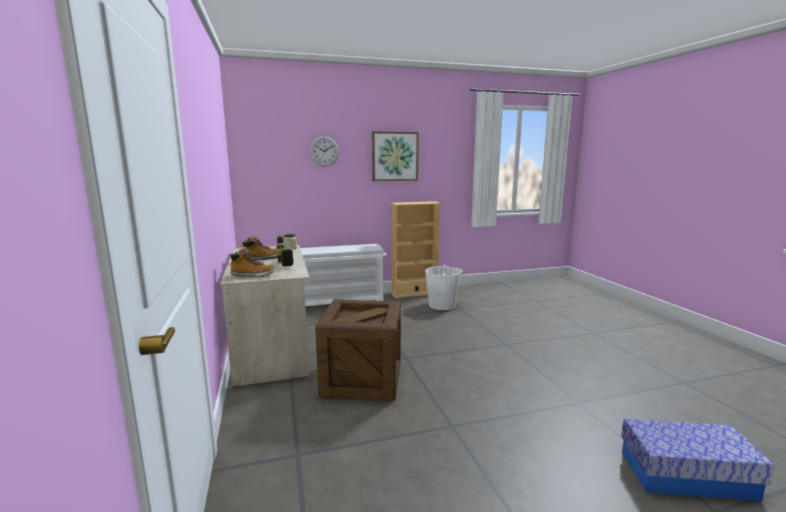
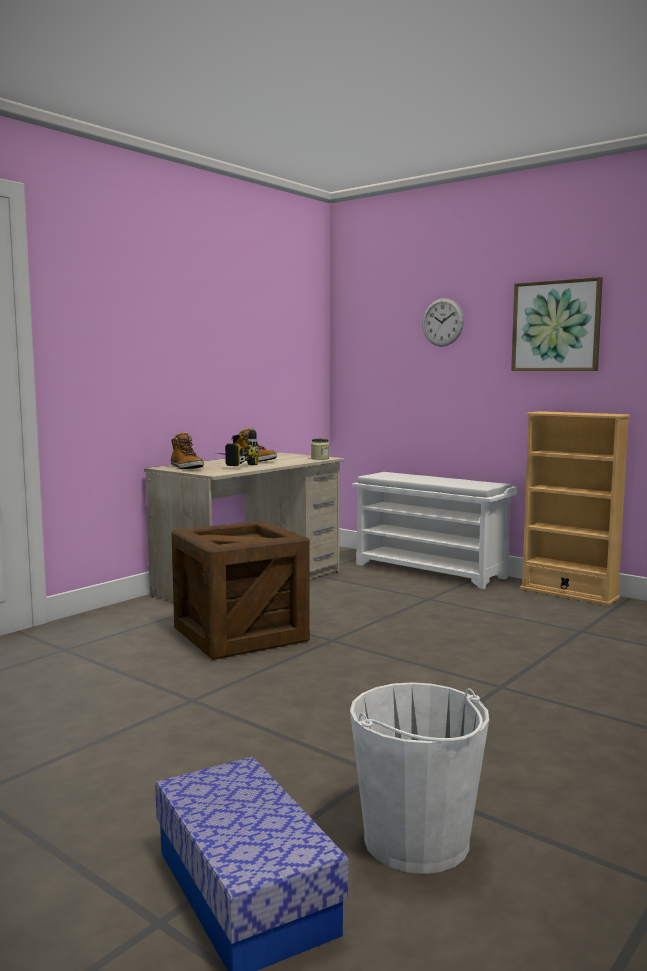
camera: 55 degrees right, 5 degrees down
white bucket [425,264,462,310] -> white bucket moved to [350,682,489,874]

